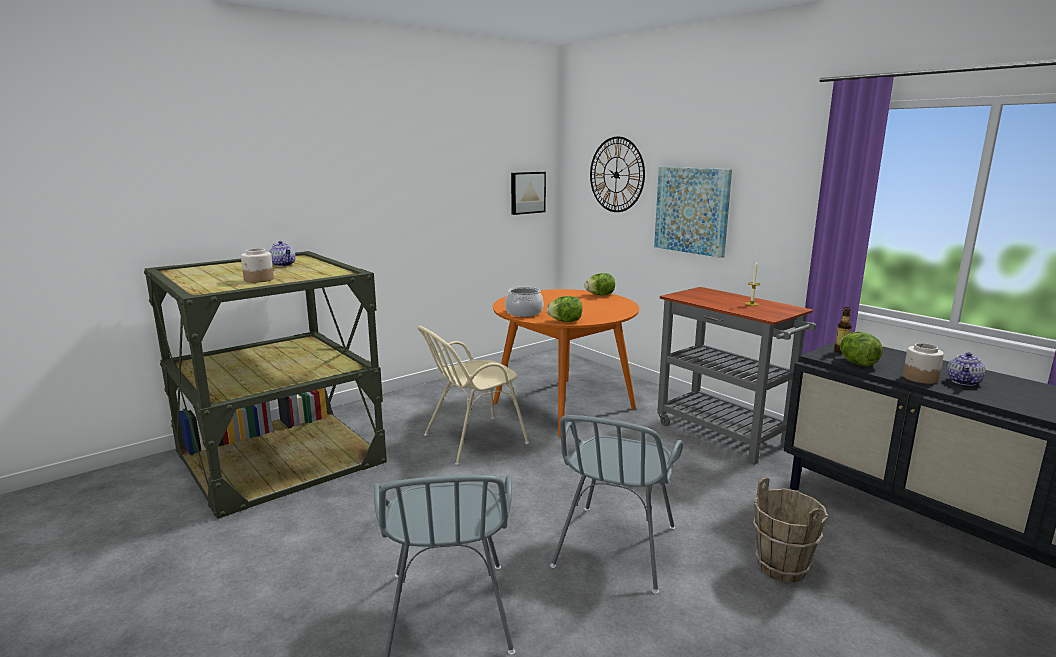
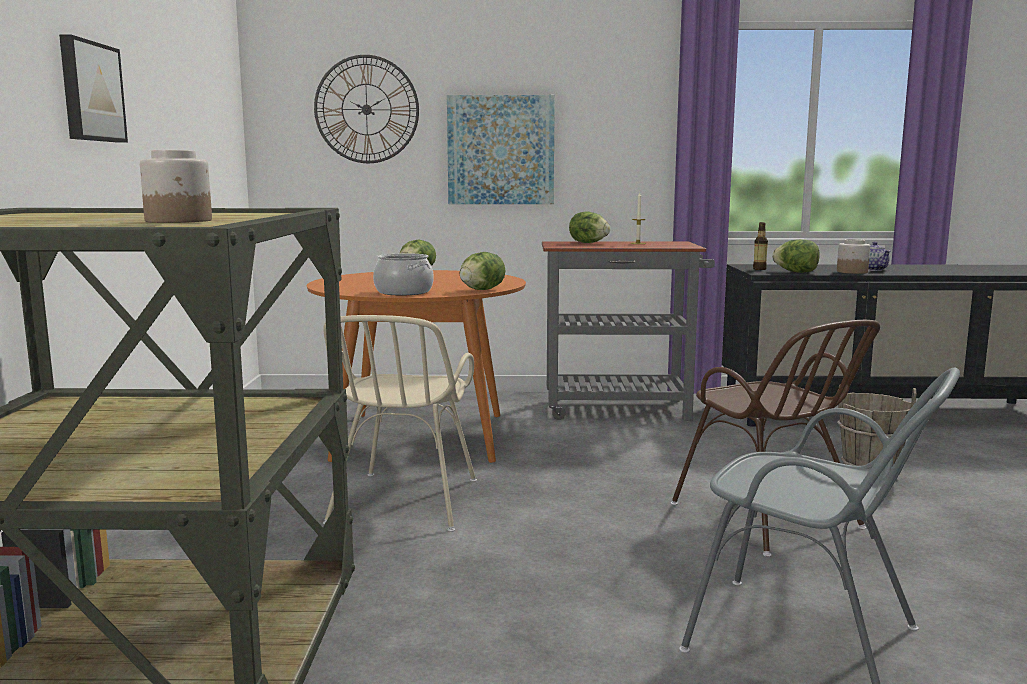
camera: 50 degrees left, 5 degrees down
teapot [269,241,295,267] -> none
picture [511,172,546,215] -> picture moved to [59,35,128,142]
grey chair [550,415,683,594] -> brown chair [671,320,880,557]
none -> lettuce [569,212,611,243]

